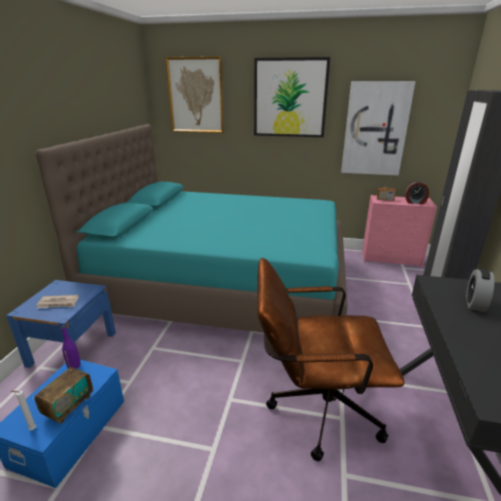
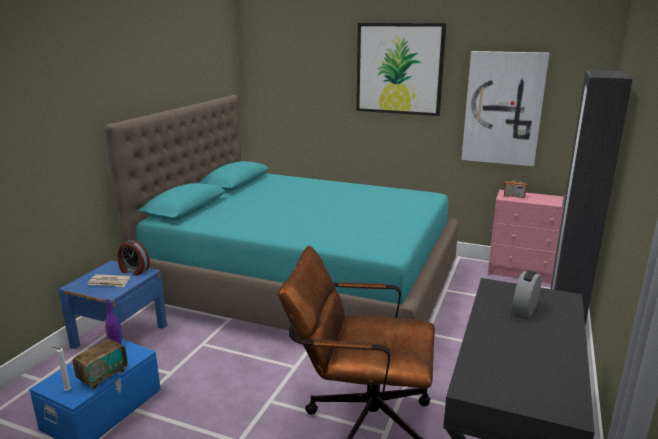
camera: 10 degrees right, 5 degrees down
picture [165,56,224,133] -> none
alarm clock [405,181,429,205] -> alarm clock moved to [118,240,150,276]

